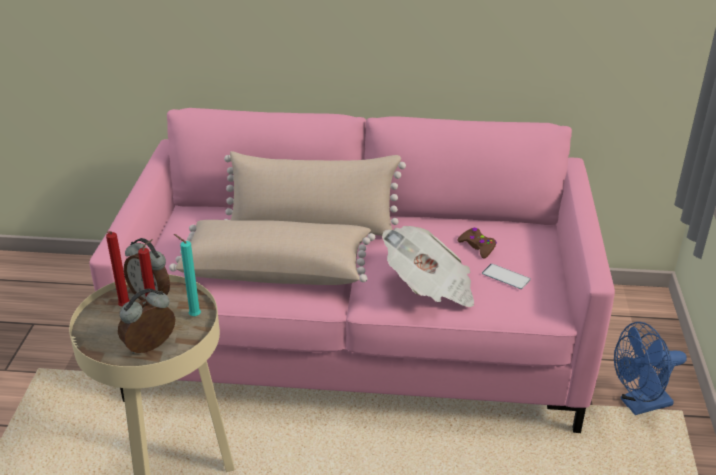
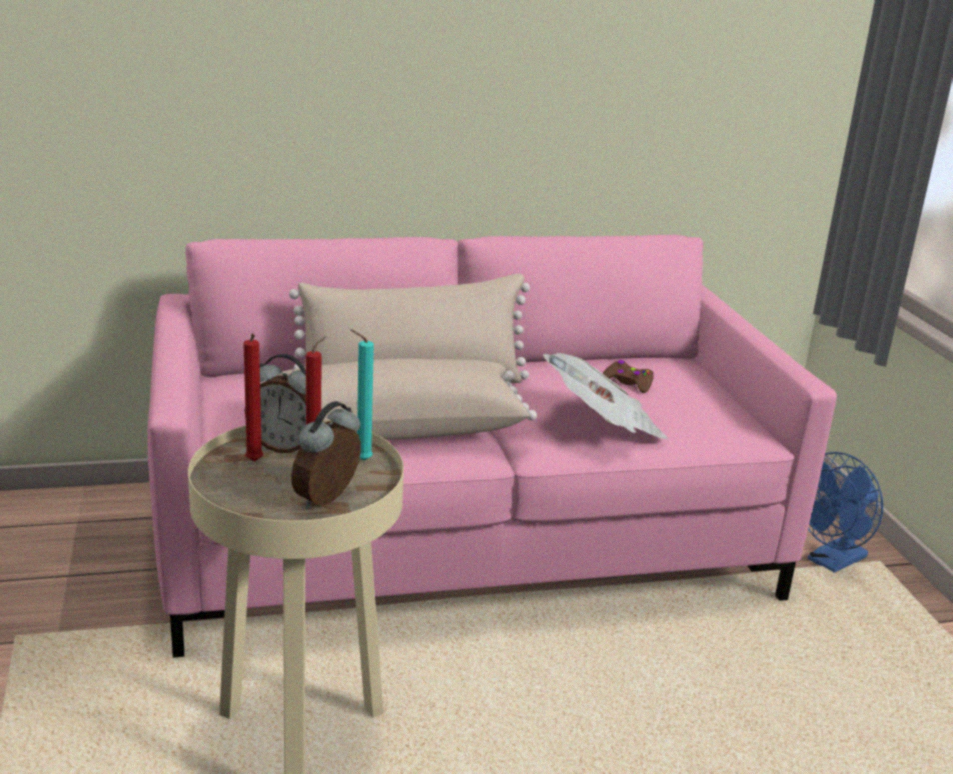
camera: 20 degrees left, 10 degrees down
phone [482,264,531,289] -> none

